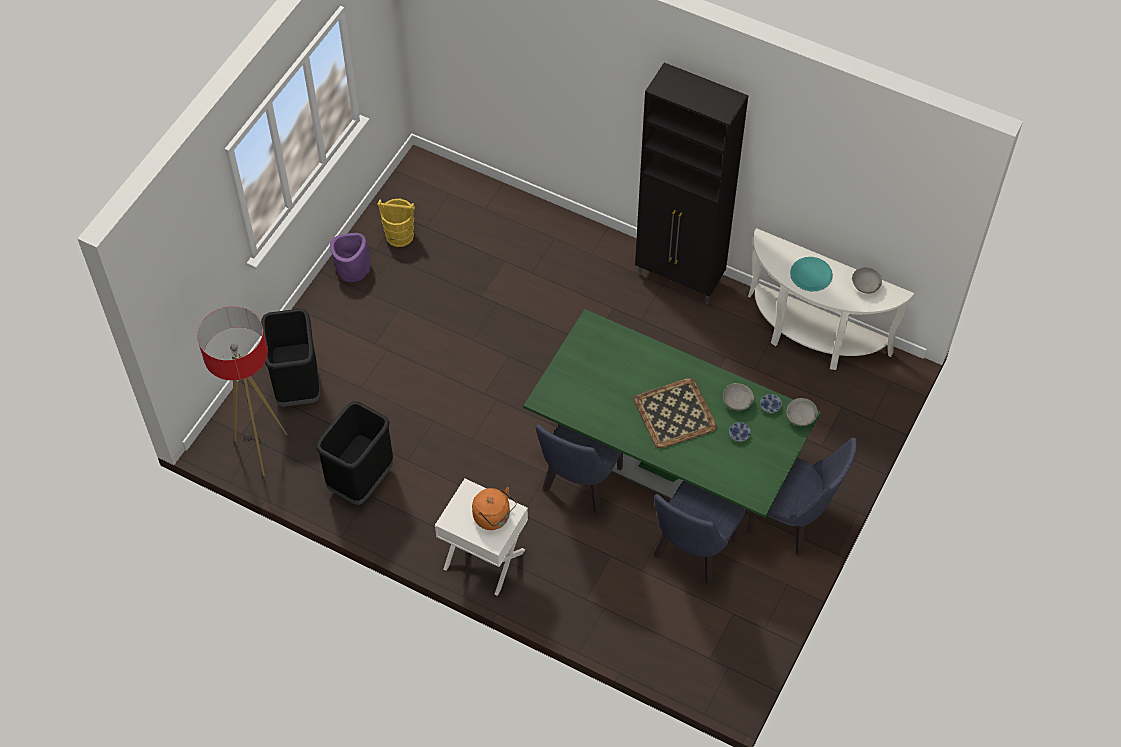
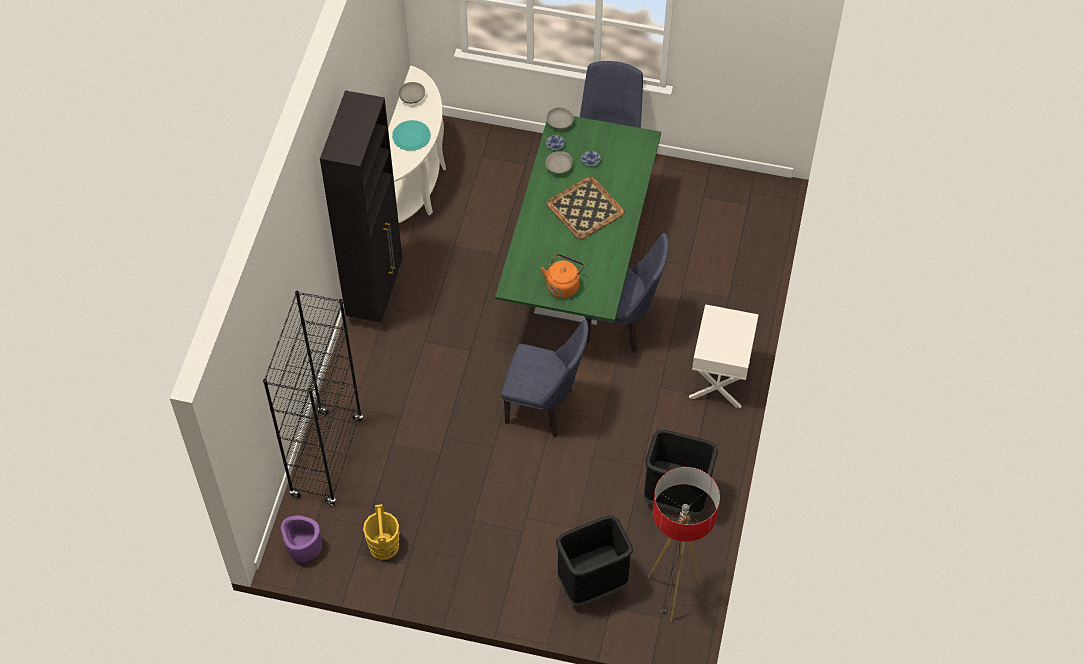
camera: 105 degrees left, 0 degrees up
purple planter [330,233,370,282] -> purple planter moved to [280,515,322,563]
orange kettle [472,487,517,530] -> orange kettle moved to [541,254,585,298]
blue chair [654,481,745,586] -> blue chair moved to [501,320,588,438]
none -> black bookcase [263,291,363,505]

